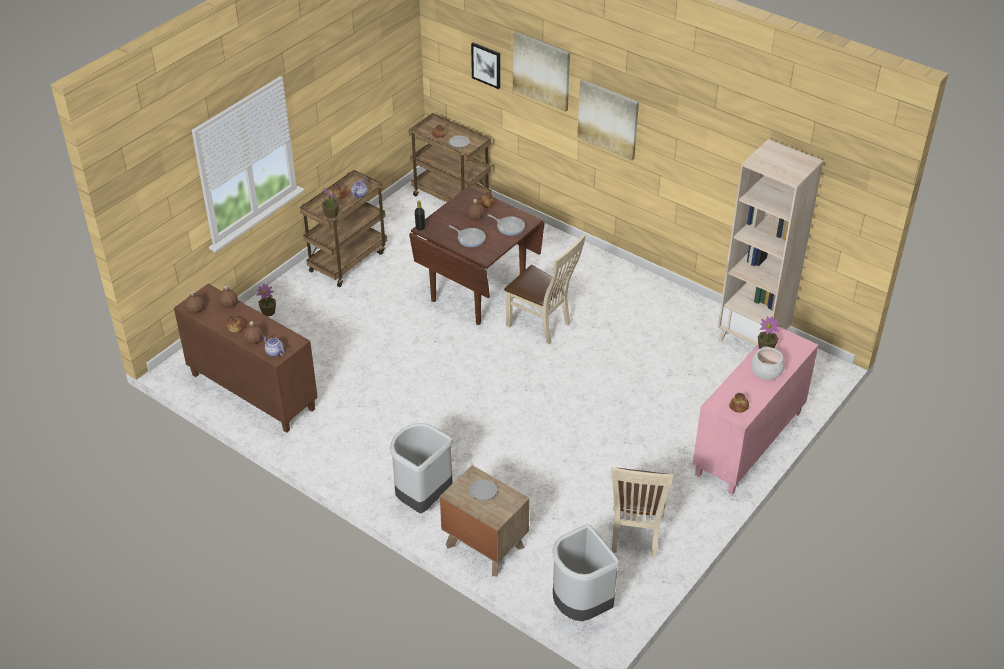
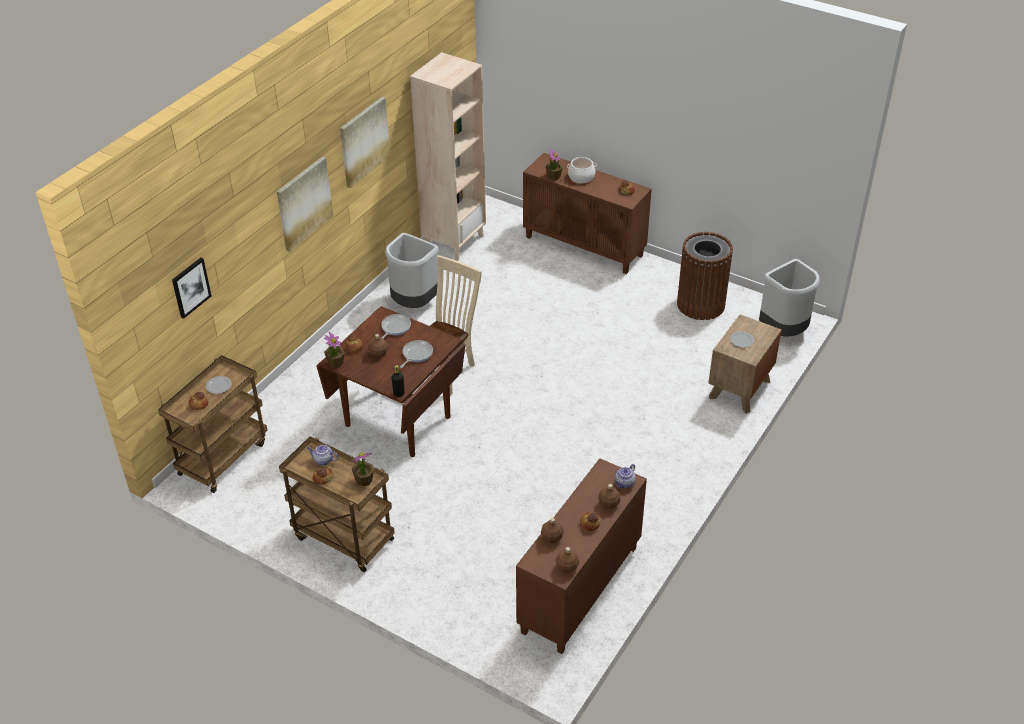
camera: 95 degrees left, 0 degrees up
potted plant [256,284,276,317] -> potted plant moved to [324,332,345,368]
grey trash can [390,423,453,513] -> grey trash can moved to [385,233,439,308]
picture [513,32,570,112] -> picture moved to [340,97,390,188]
beige chair [611,467,673,558] -> brown trash can [677,232,733,320]
pink cabinet [693,327,818,494] -> brown cabinet [523,153,652,274]

